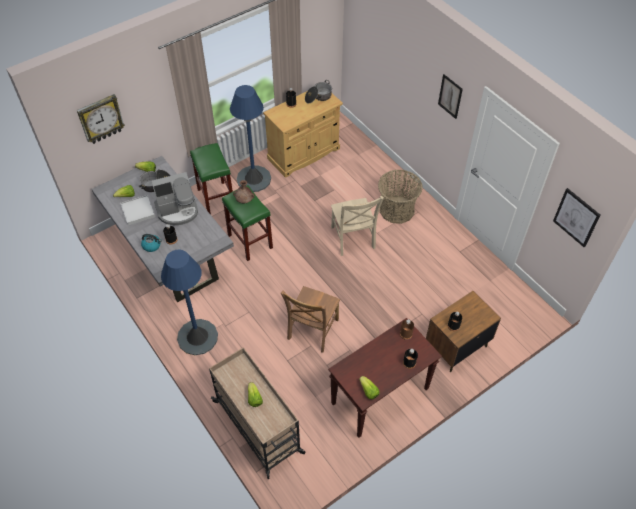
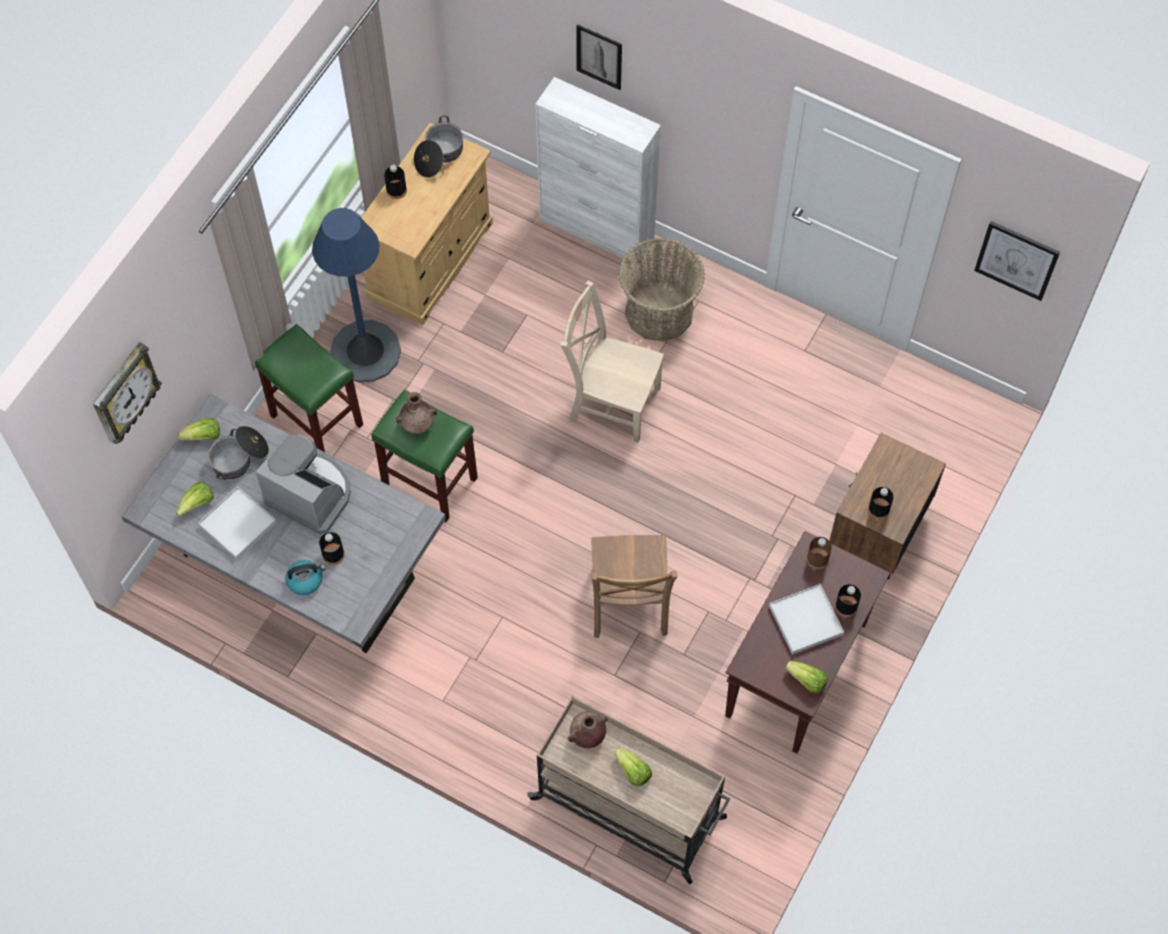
camera: 25 degrees left, 10 degrees up
coffee machine [152,172,198,225] -> coffee machine turned 105 degrees counterclockwise [255,435,351,534]
blue floor lamp [161,250,218,355] -> none
beige chair [331,196,384,256] -> beige chair turned 150 degrees clockwise [560,280,664,443]
picture [438,74,463,119] -> picture moved to [576,24,622,90]
none -> white cabinet [535,77,661,264]
none -> brown vase [568,711,608,748]
none -> white tray [769,584,844,655]

